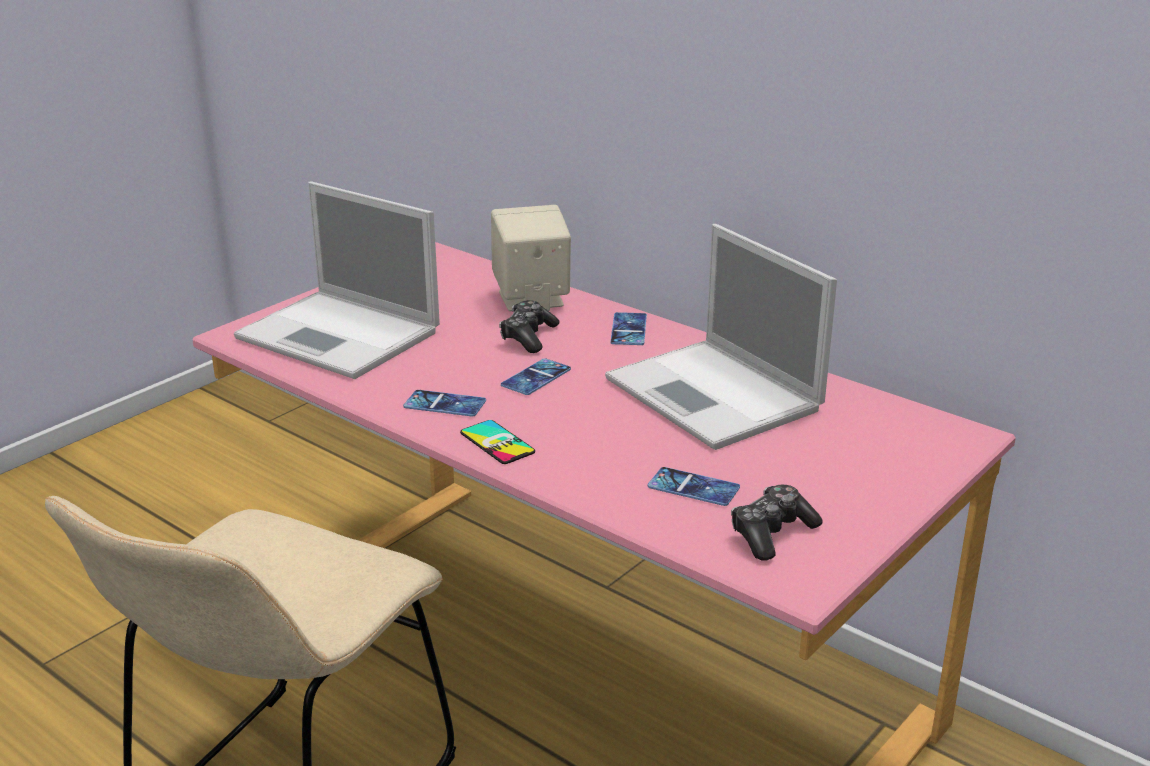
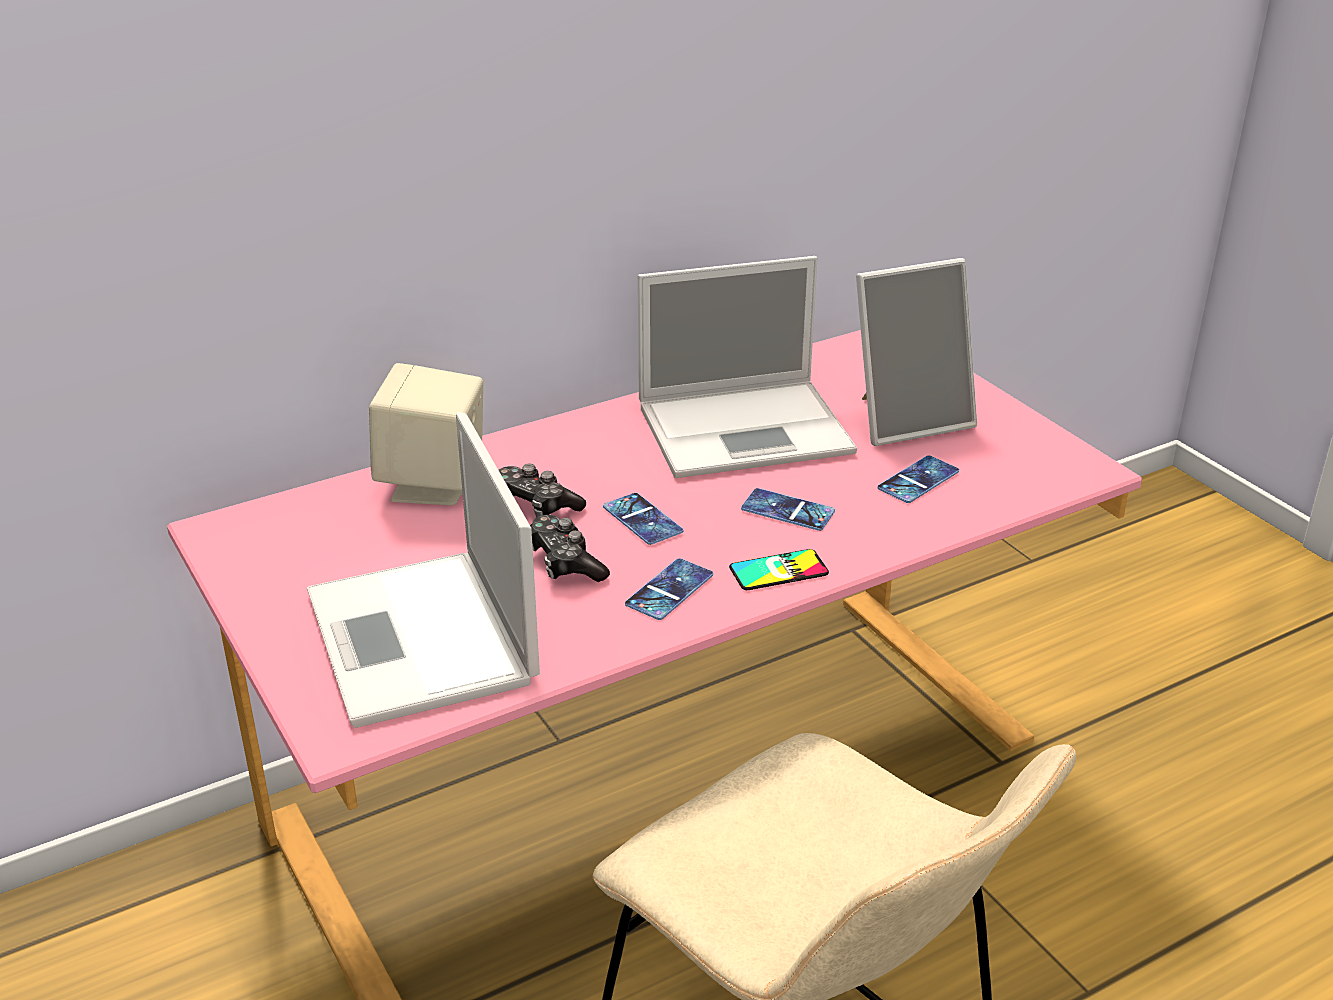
camera: 70 degrees left, 5 degrees up
laptop [234,182,440,379] -> laptop turned 105 degrees clockwise [307,412,540,728]
phone [610,312,647,345] -> phone moved to [741,488,835,531]
game controller [731,485,823,561] -> game controller moved to [530,515,610,582]
none -> picture frame [856,258,977,446]

